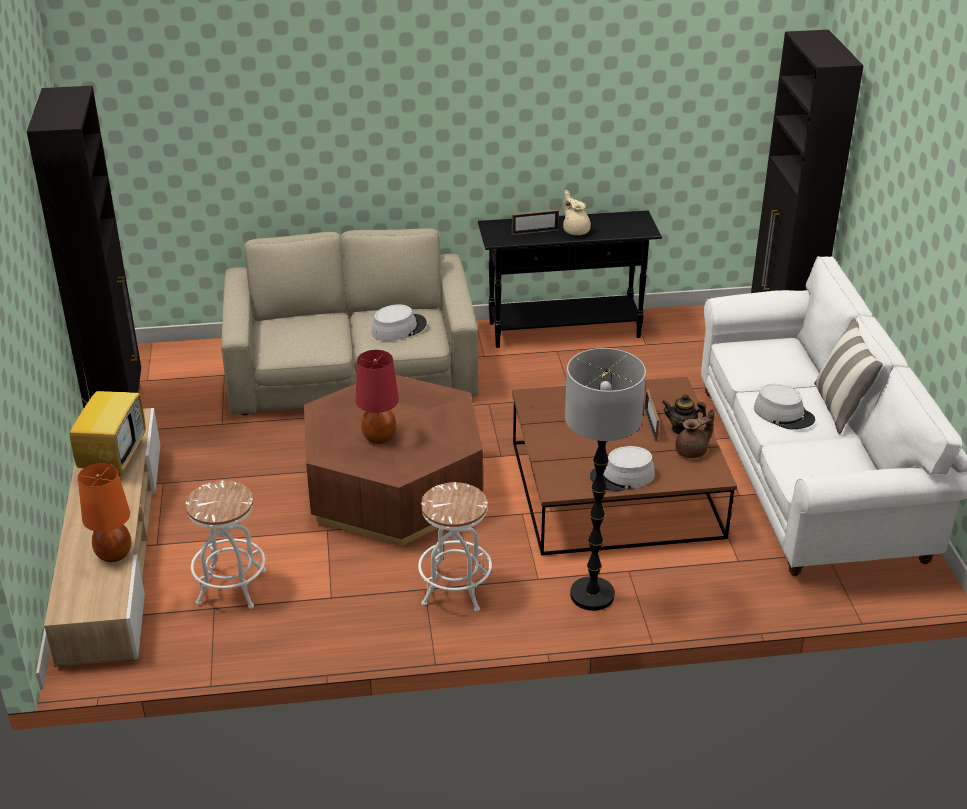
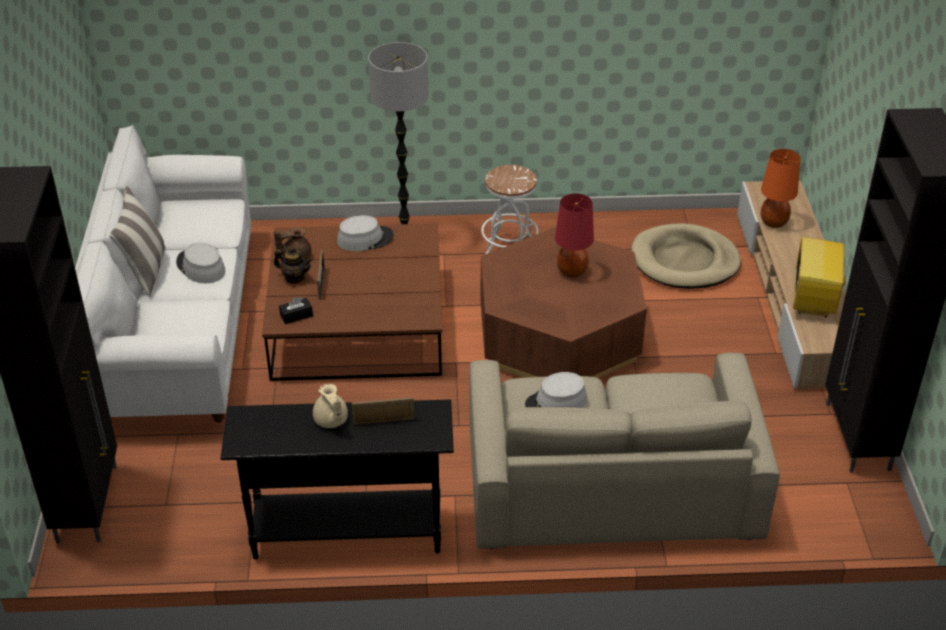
camera: 175 degrees left, 5 degrees up
white stool [185,480,266,609] -> beige dog bed [631,223,741,289]
none -> black tissue box [279,297,313,324]

